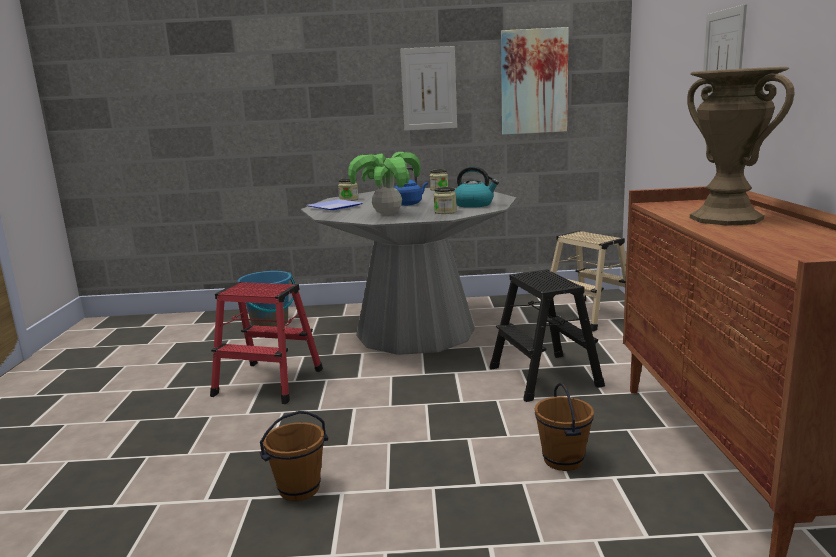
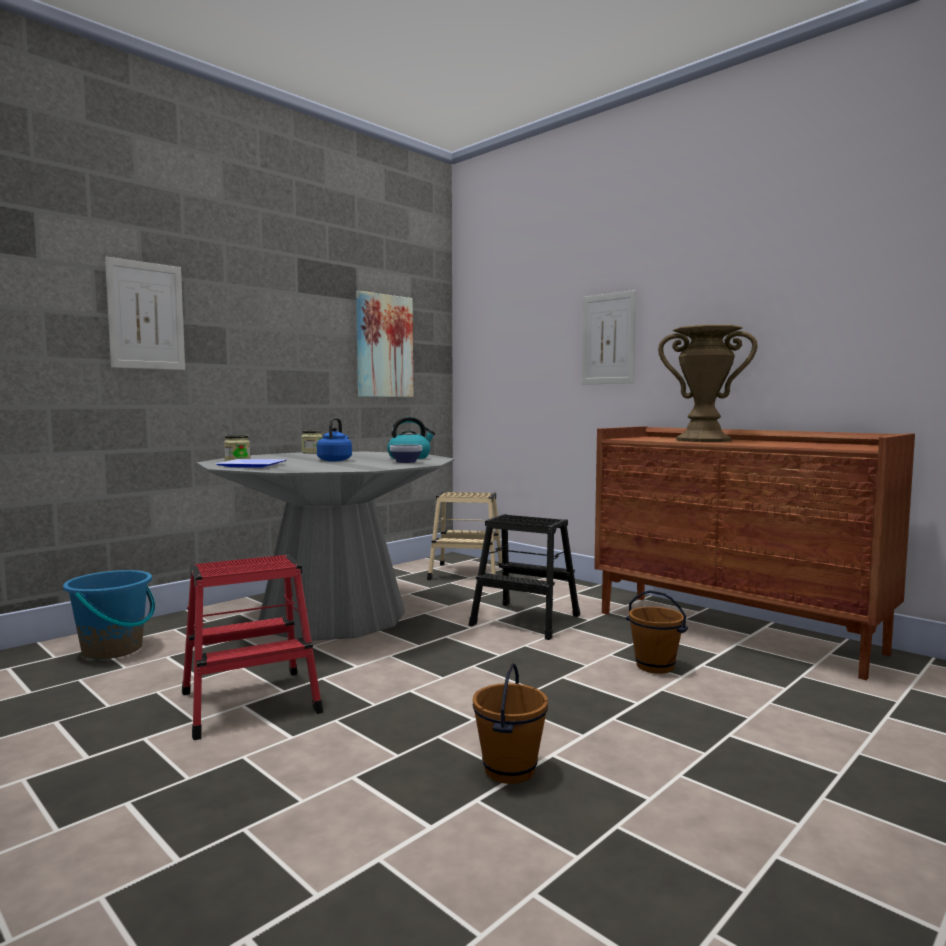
camera: 45 degrees left, 10 degrees down
potted plant [348,152,421,215] -> none
picture [400,46,457,131] -> picture moved to [105,257,185,370]
jar [433,187,457,214] -> bowl [390,445,422,463]

